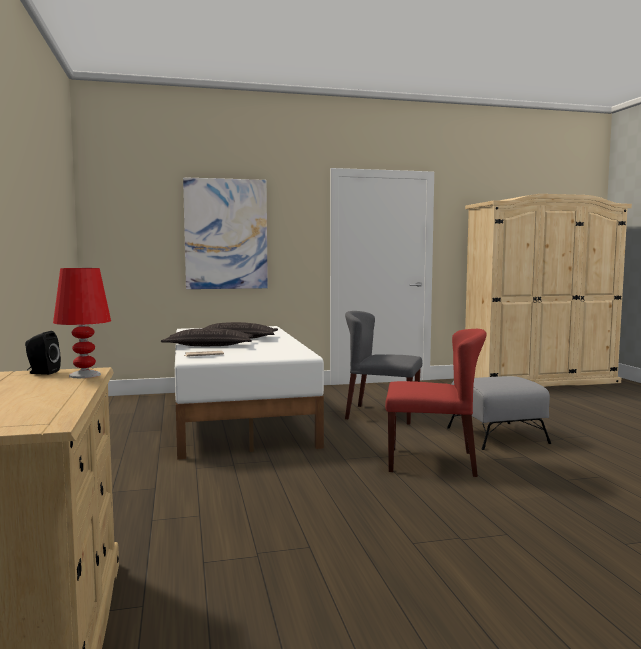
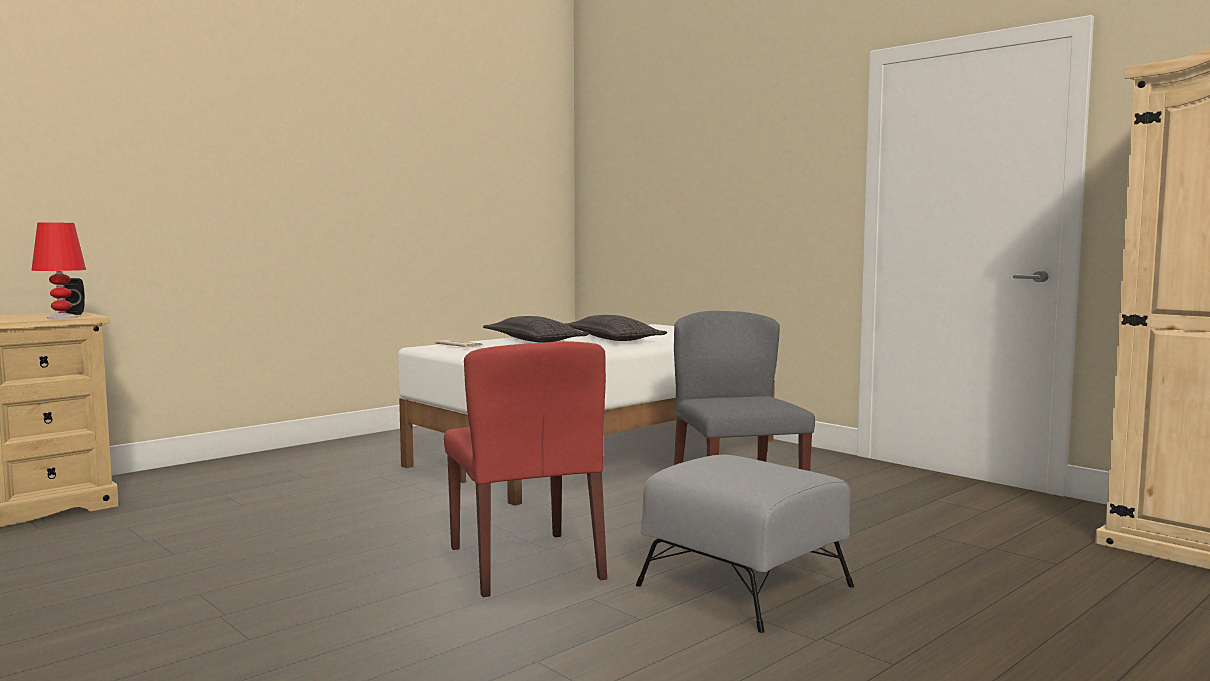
camera: 60 degrees right, 0 degrees up
picture [183,177,268,289] -> none

